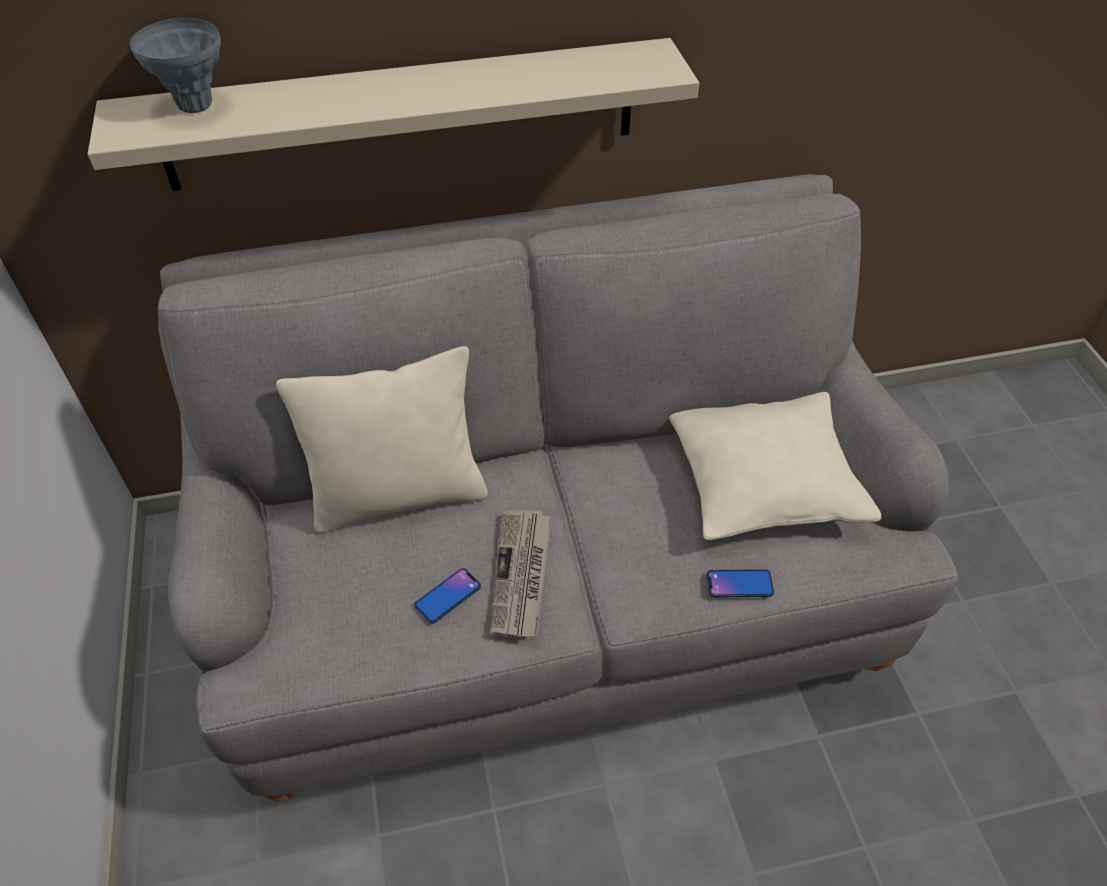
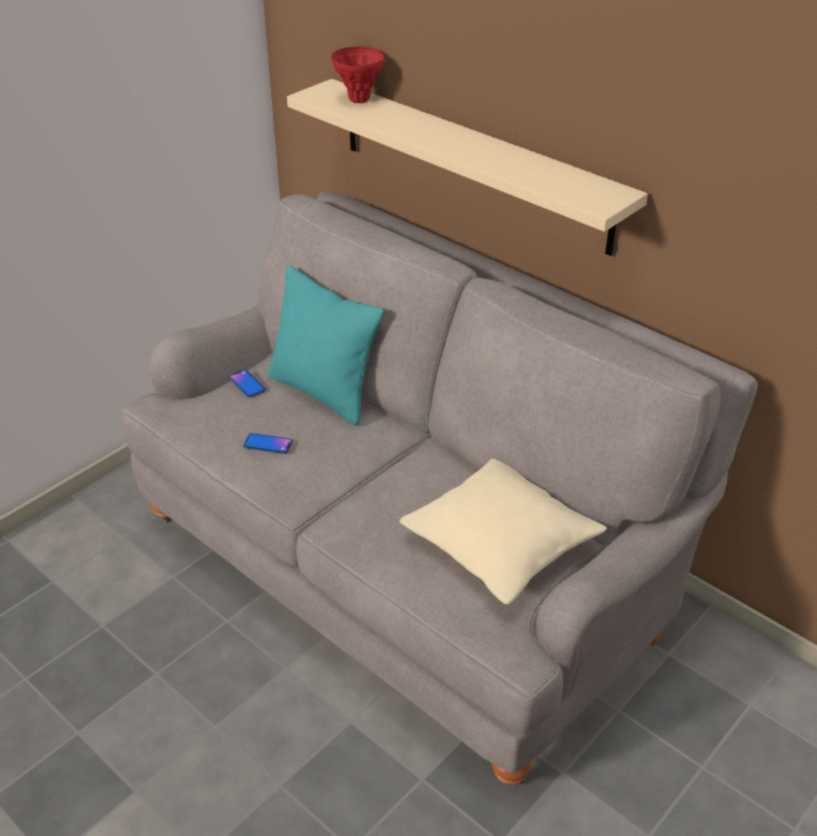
camera: 55 degrees right, 10 degrees down
grey vase [130,18,221,113] -> red vase [331,46,385,103]
beige pillow [276,346,488,533] -> turquoise pillow [268,265,384,425]
newspaper [490,510,551,637] -> none
phone [706,569,774,598] -> phone moved to [229,369,265,398]

